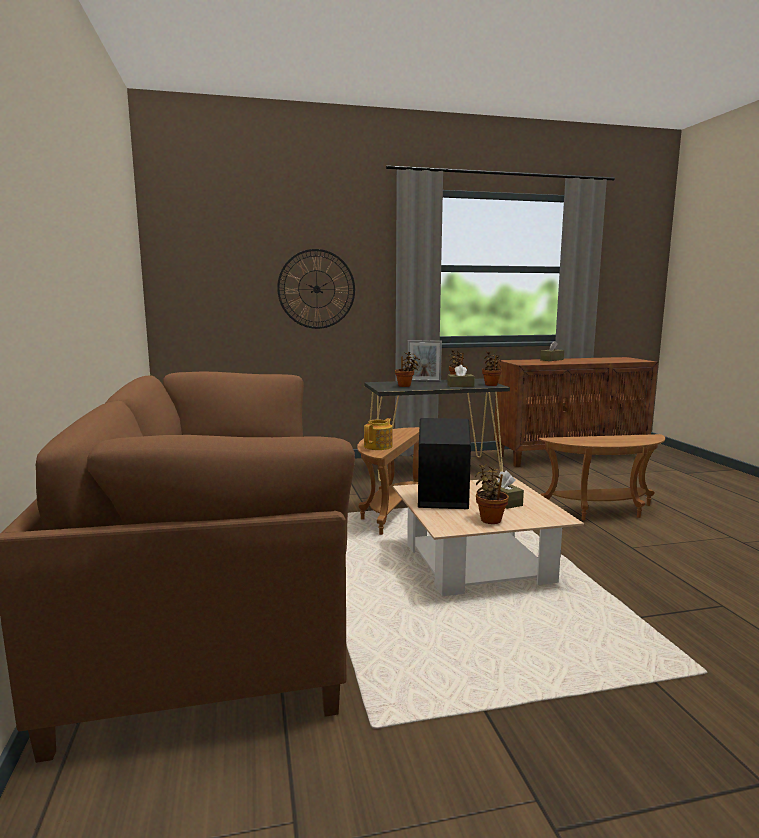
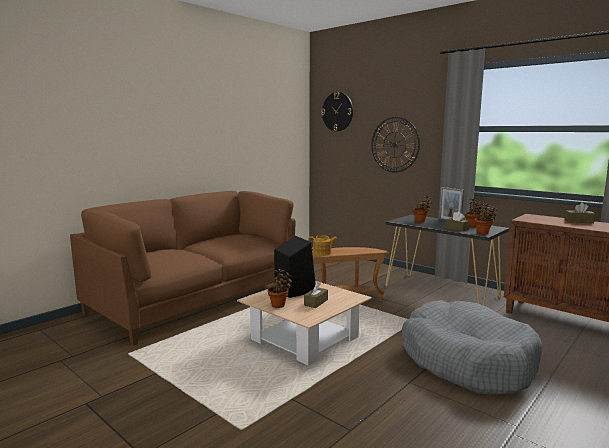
camera: 55 degrees right, 0 degrees up
brown side table [538,434,665,520] -> grey dog bed [402,300,543,394]
none -> wall clock [321,92,353,131]

